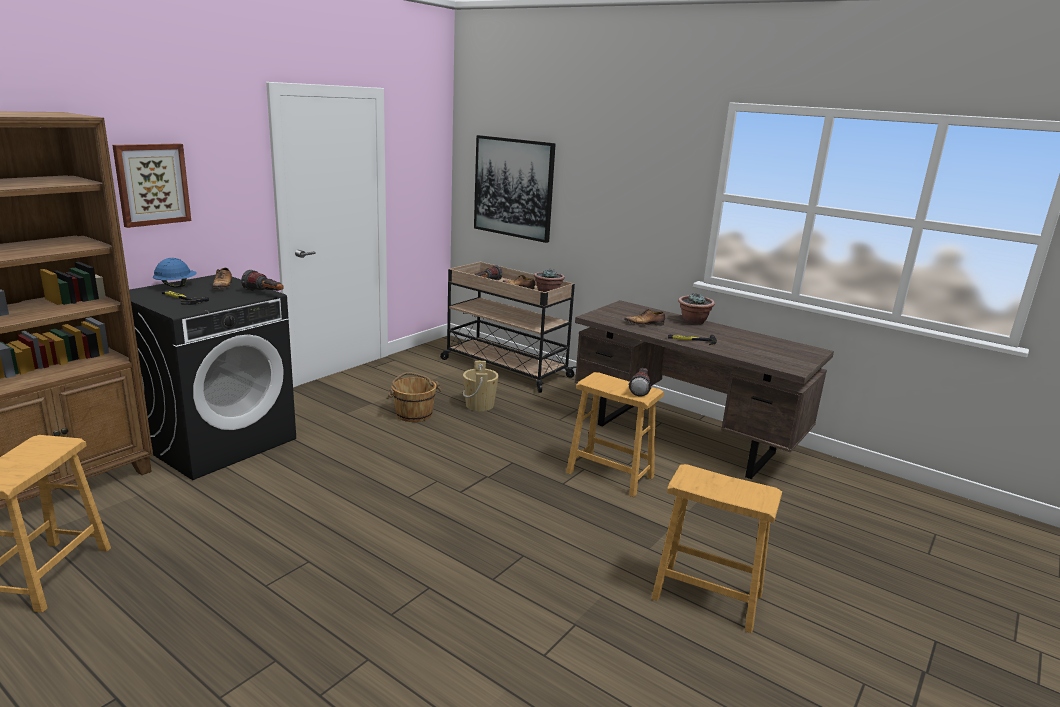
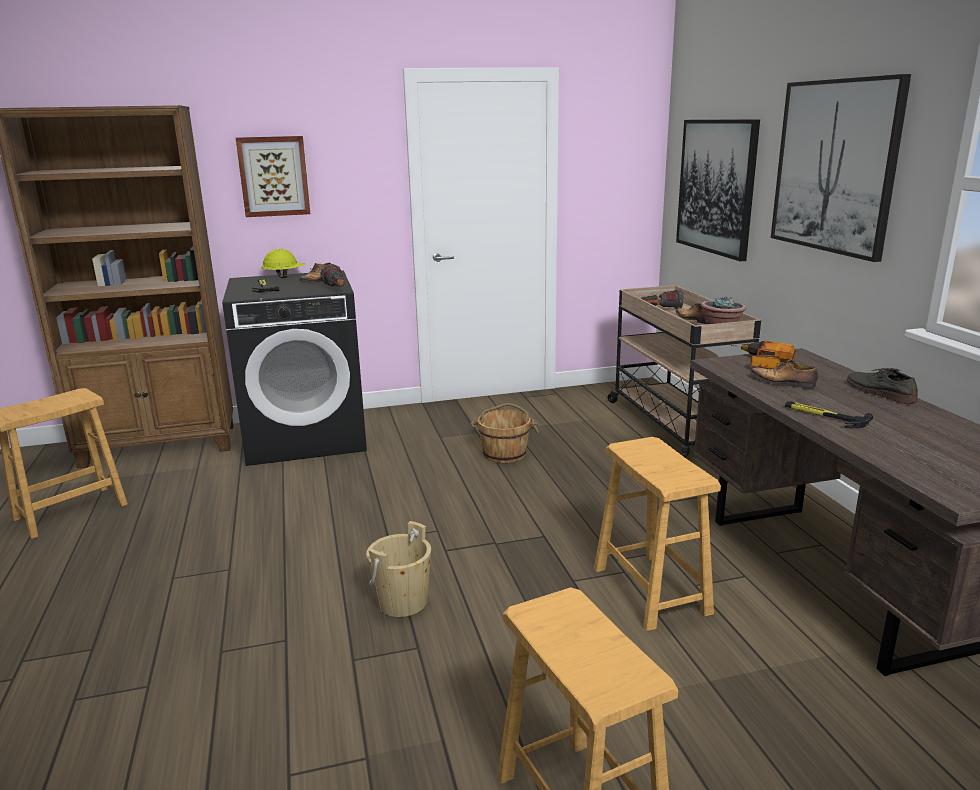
camera: 40 degrees right, 0 degrees up
blue hard hat [153,258,197,287] -> yellow hard hat [261,249,305,278]
beige bucket [463,361,499,411] -> beige bucket moved to [366,521,431,617]
flashlight [629,368,652,396] -> none
potted plant [678,293,715,325] -> grey shoe [847,368,918,404]
none -> power drill [731,341,795,369]
none -> picture [771,74,911,262]

